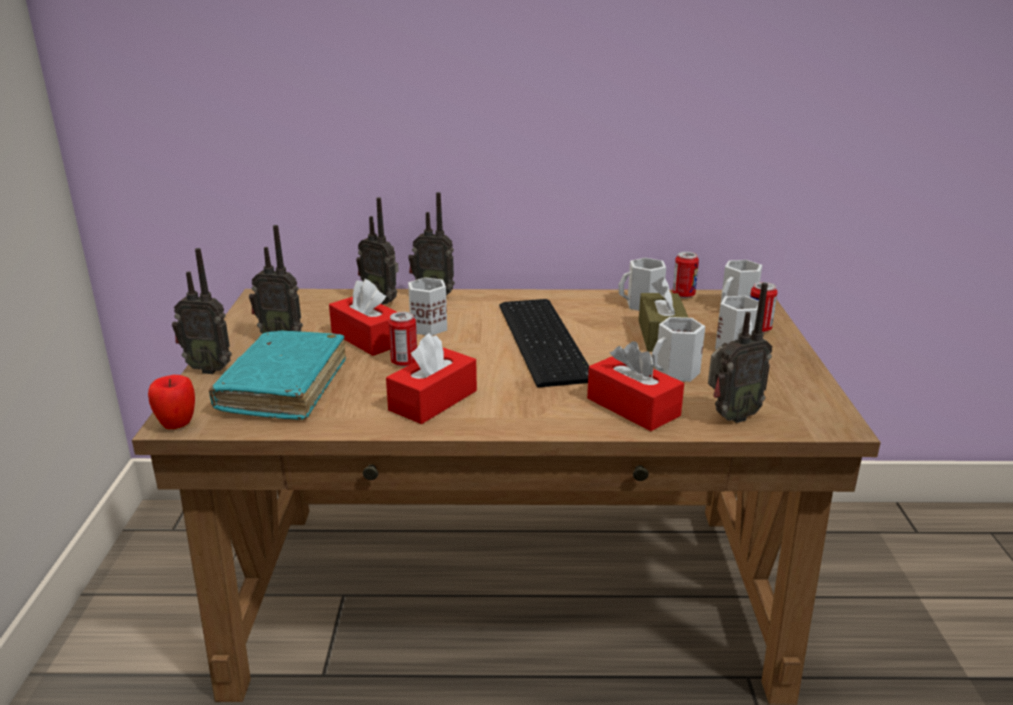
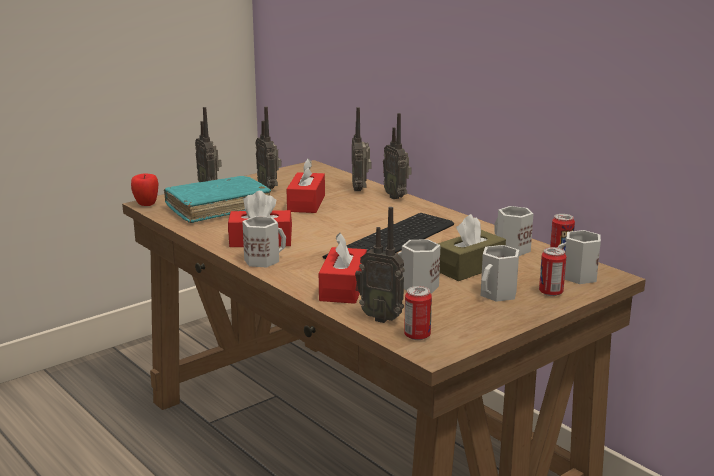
camera: 50 degrees right, 5 degrees down
can [388,312,417,367] -> can moved to [404,286,432,340]
white mug [408,277,447,336] -> white mug moved to [242,216,286,267]

